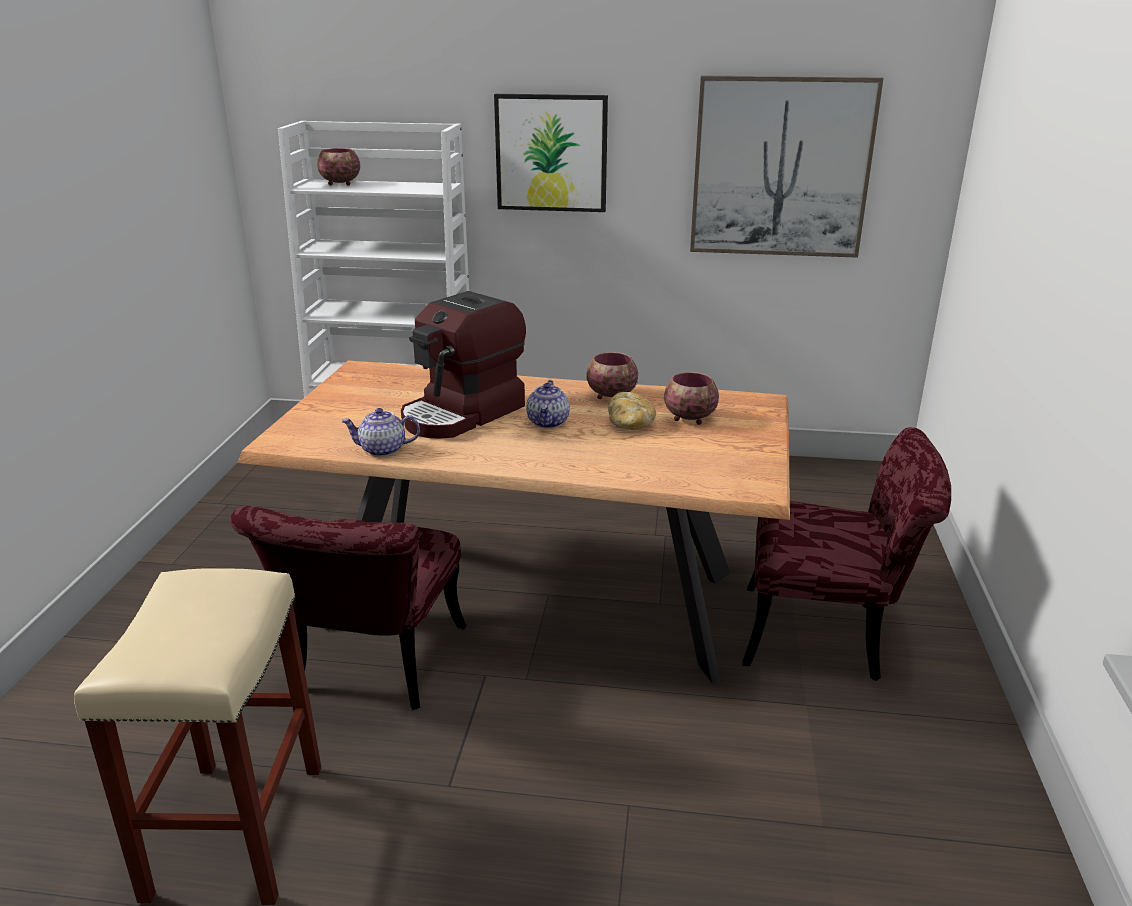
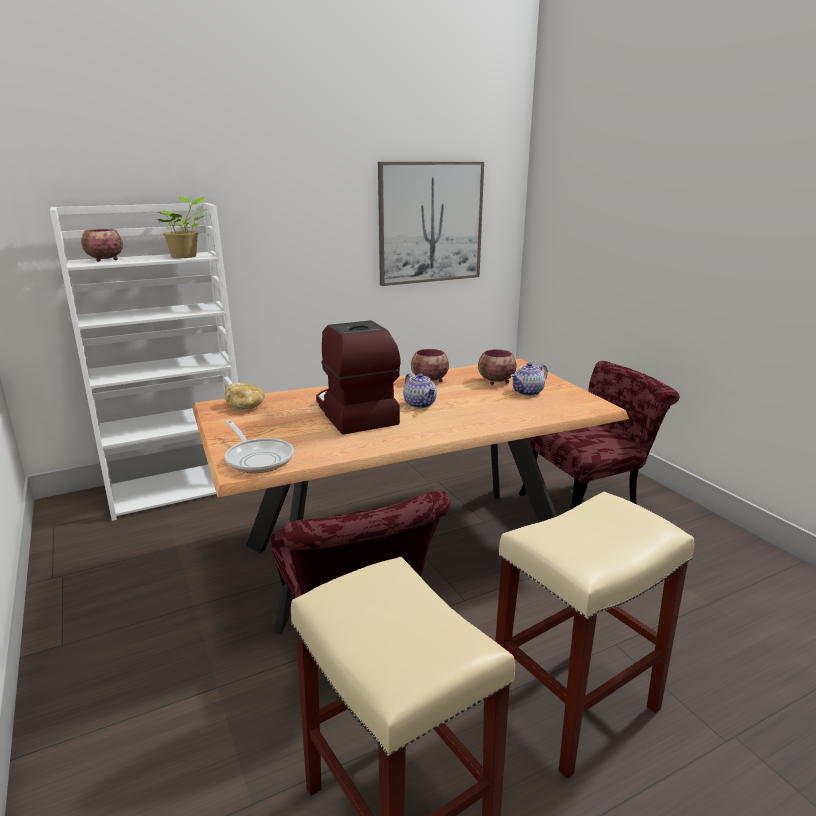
camera: 35 degrees left, 5 degrees down
teapot [341,408,420,457] -> teapot moved to [510,362,548,396]
coffee machine [401,291,526,439] -> coffee machine turned 150 degrees clockwise [316,320,401,435]
picture [494,94,608,212] -> none
bread [608,392,656,430] -> bread moved to [224,383,265,410]
none -> potted plant [157,197,207,258]
none -> frying pan [225,420,294,473]
none -> beige stool [495,492,694,779]

